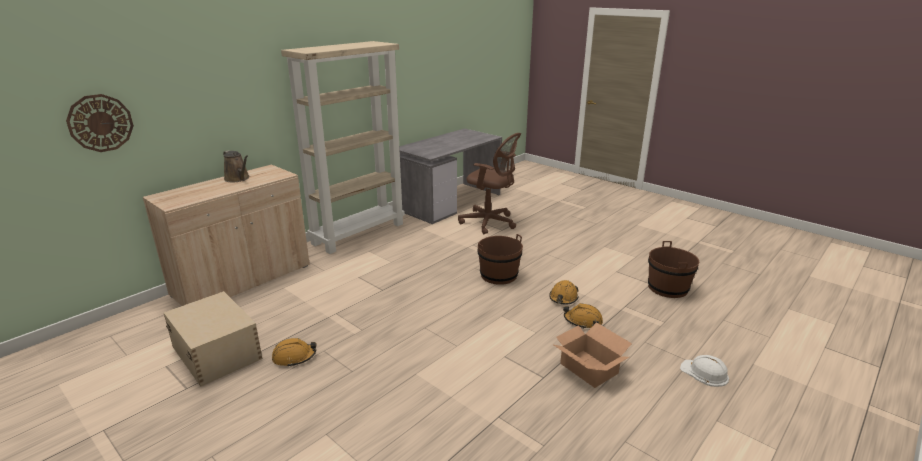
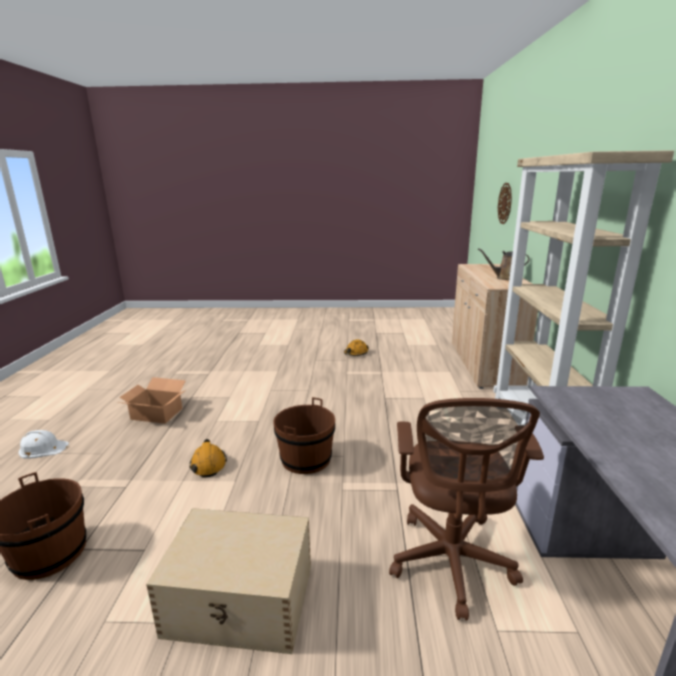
camera: 140 degrees right, 5 degrees down
beige storage box [164,291,263,387] -> beige storage box moved to [146,508,311,654]
brown office chair [458,133,521,234] -> brown office chair turned 75 degrees counterclockwise [389,398,544,621]
orange hard hat [563,303,603,329] -> none

